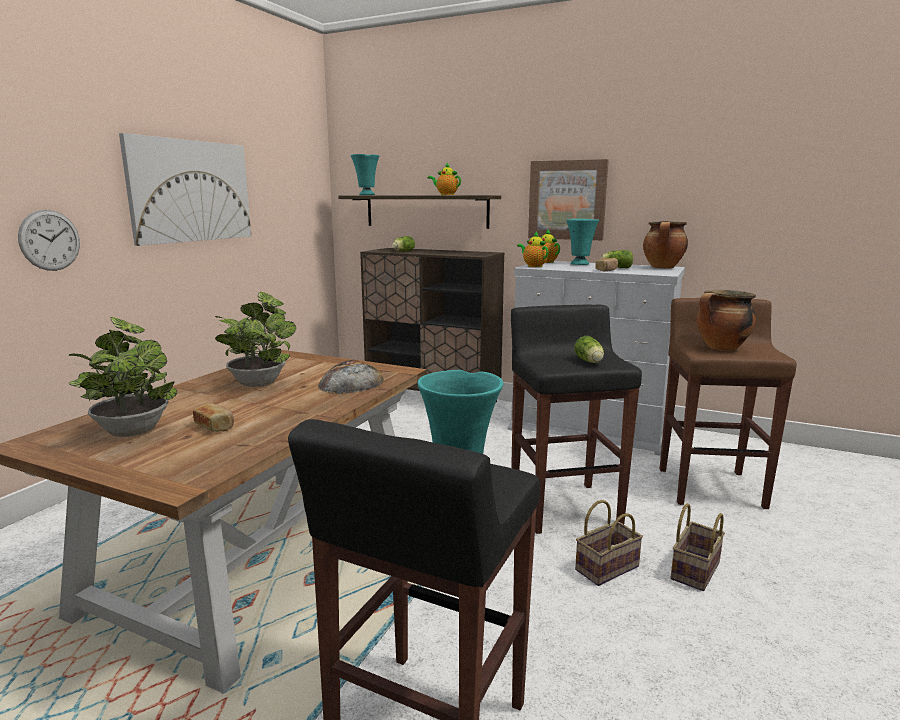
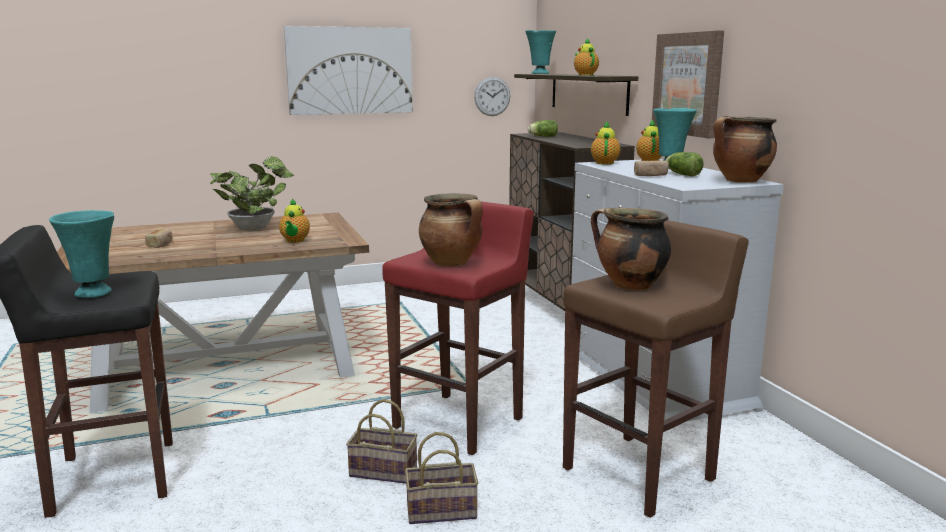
camera: 45 degrees right, 0 degrees up
wall clock [18,210,80,271] -> wall clock moved to [474,77,510,116]
potted plant [68,317,177,437] -> none
bread [318,360,384,394] -> teapot [279,198,310,243]
black stool [511,305,642,534] -> red stool [382,201,534,455]
lettuce [574,336,604,363] -> cooking pot [419,193,483,267]

